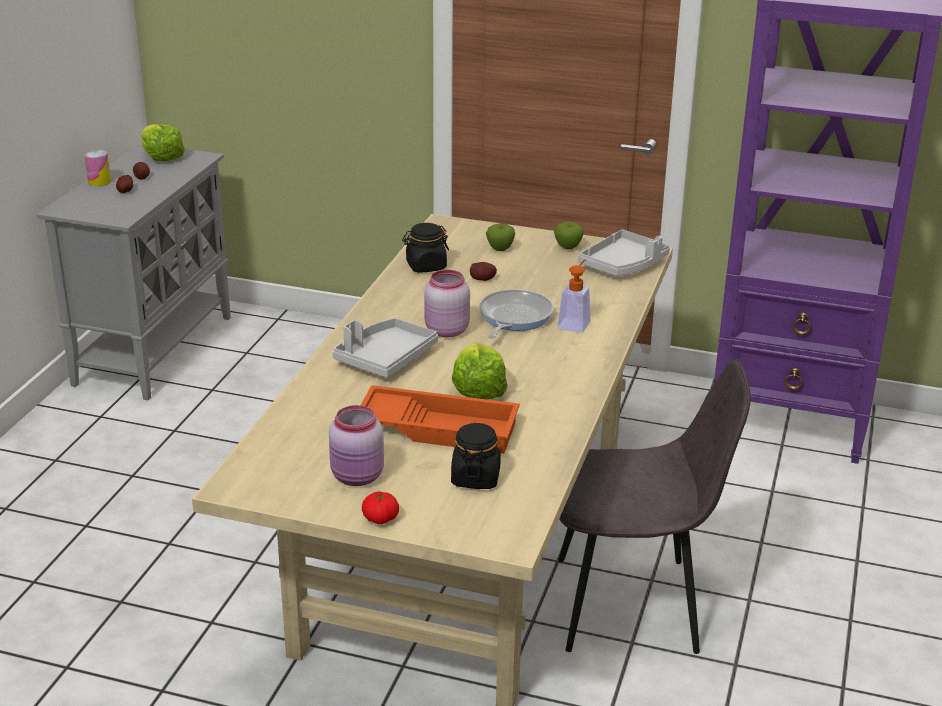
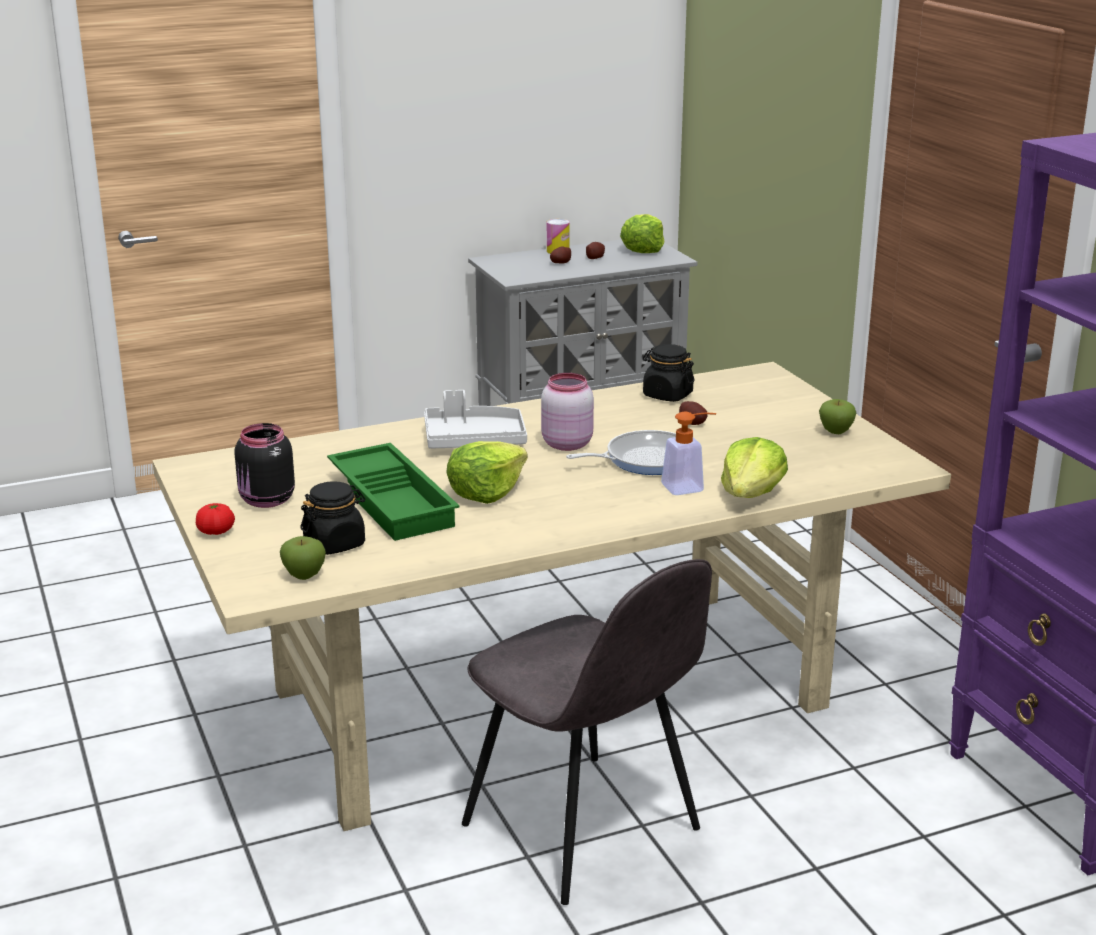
camera: 50 degrees right, 5 degrees down
pink jar [329,405,384,486] -> black jar [234,423,295,508]
orange tray [361,385,520,453] -> green tray [327,443,459,541]
apple [486,224,515,251] -> apple moved to [280,536,326,580]
grey tray [578,230,670,276] -> none
none -> lettuce [721,437,788,498]

